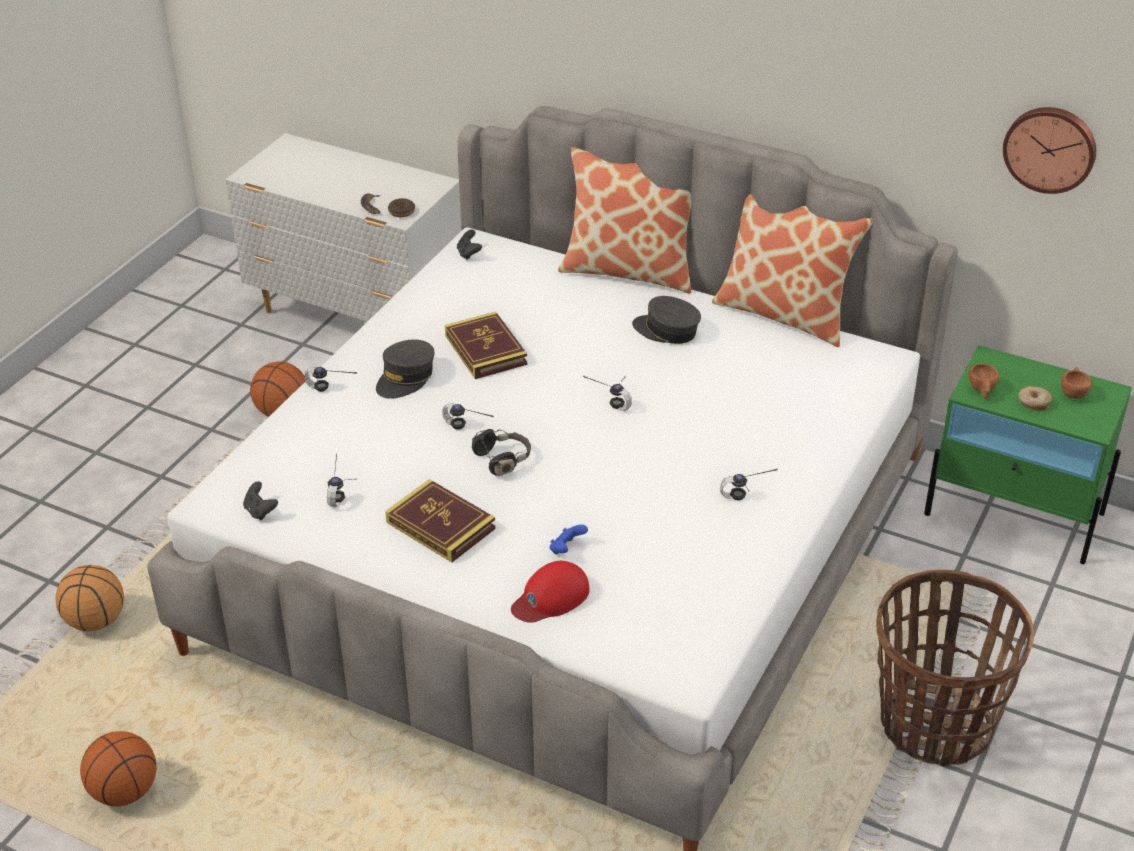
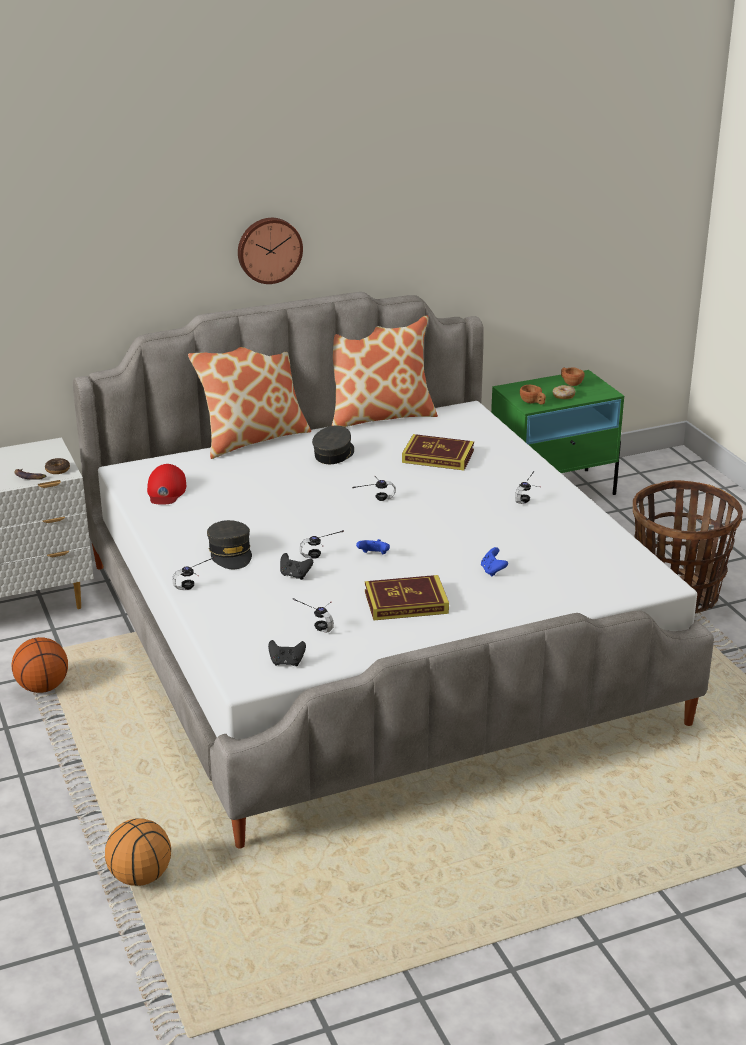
camera: 50 degrees left, 10 degrees down
basketball [80,731,157,806] -> none
book [445,312,527,379] -> book moved to [402,434,474,470]
black game controller [457,230,482,260] -> black game controller moved to [280,553,313,580]
black headphones [472,429,531,476] -> blue game controller [356,539,390,554]
red cap [511,561,589,622] -> red cap moved to [147,464,186,504]
grey cap [632,296,701,344] -> grey cap turned 135 degrees clockwise [312,425,354,464]
wall clock [1003,107,1096,194] -> wall clock moved to [238,218,303,284]

